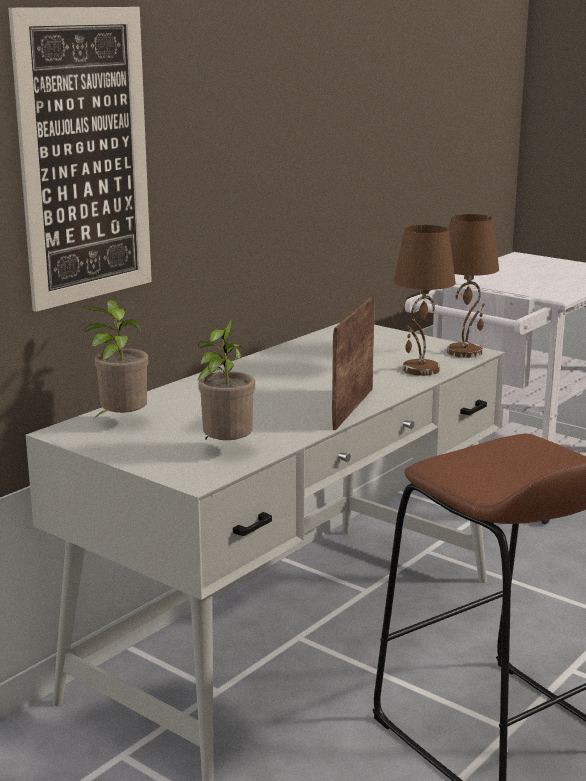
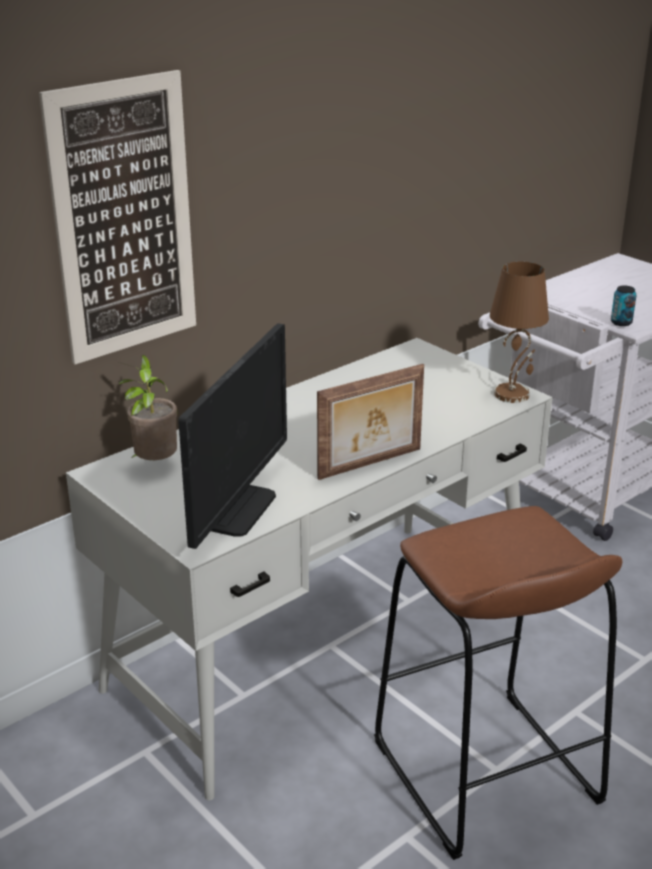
camera: 10 degrees right, 10 degrees up
potted plant [198,319,255,440] -> monitor [178,323,287,549]
picture frame [332,296,375,430] -> picture frame turned 150 degrees counterclockwise [317,364,424,480]
brown table lamp [394,225,456,376] -> none
none -> can [611,286,636,326]

